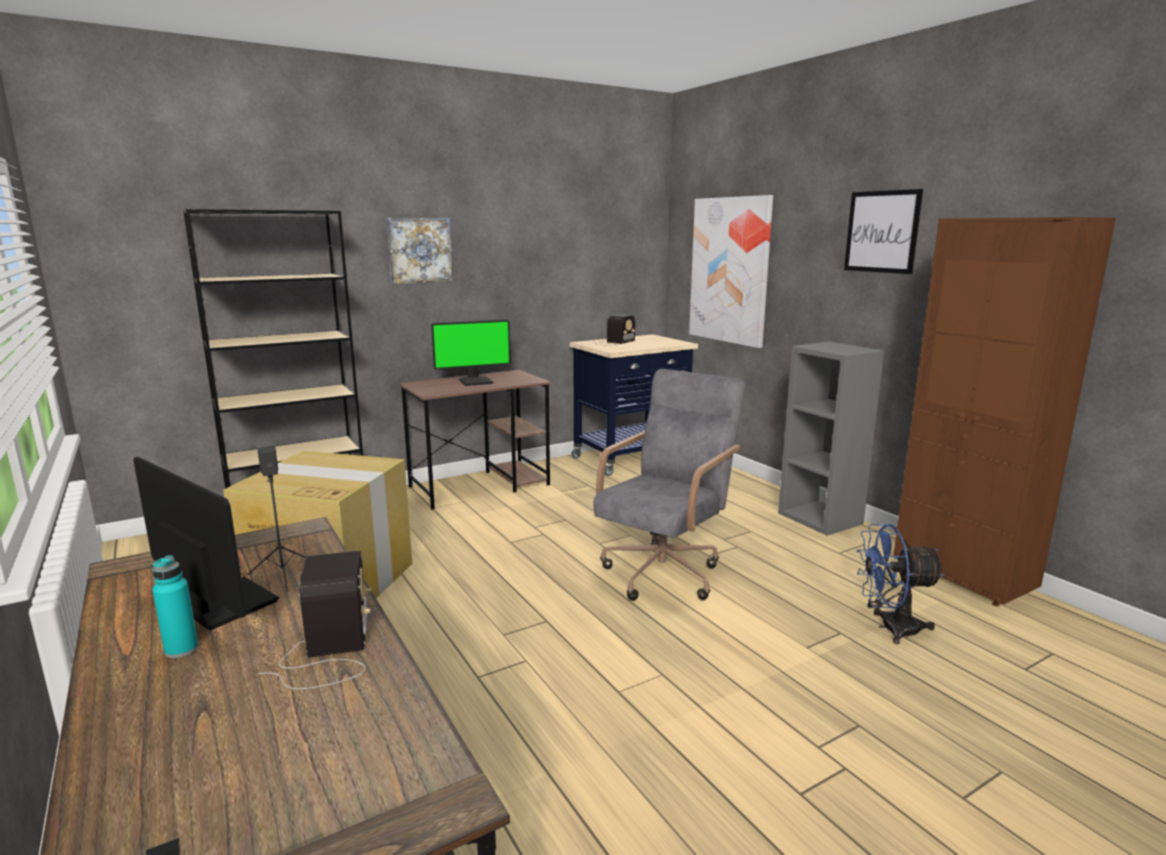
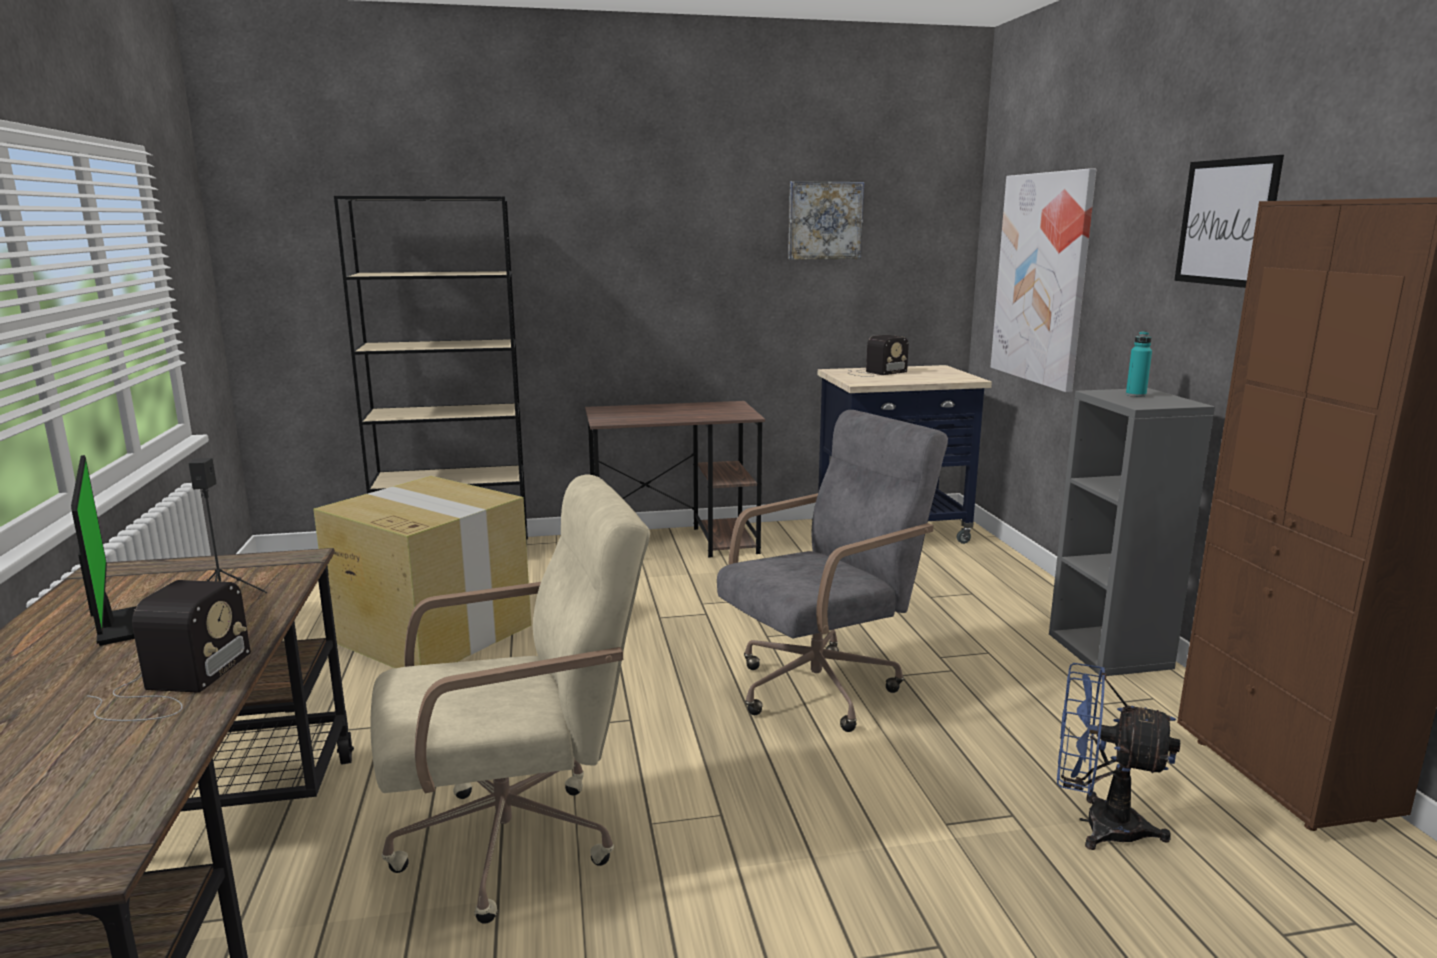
camera: 20 degrees right, 0 degrees up
turquoise bottle [152,555,198,658] -> turquoise bottle moved to [1126,331,1152,397]
picture [387,218,453,284] -> picture moved to [788,181,864,260]
monitor [431,320,511,386] -> none
none -> beige office chair [371,475,650,924]

